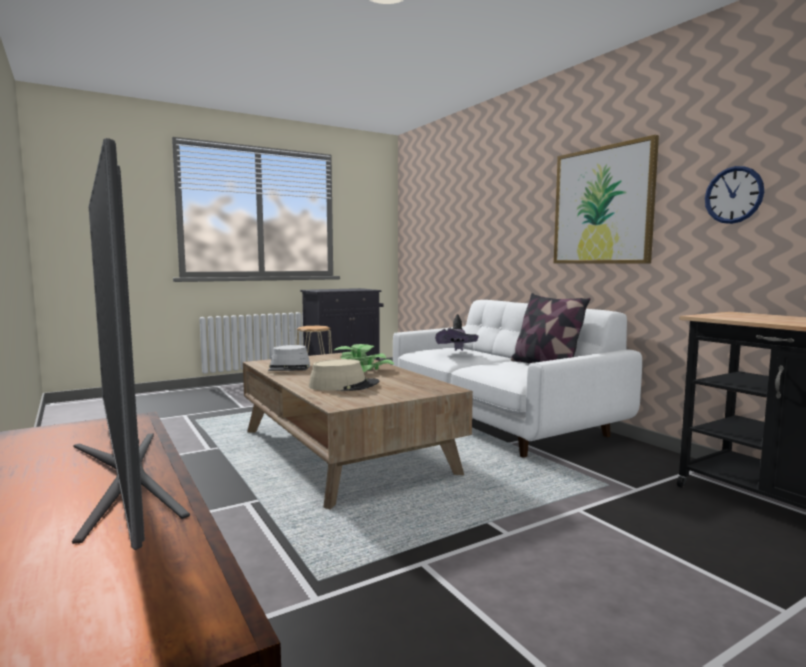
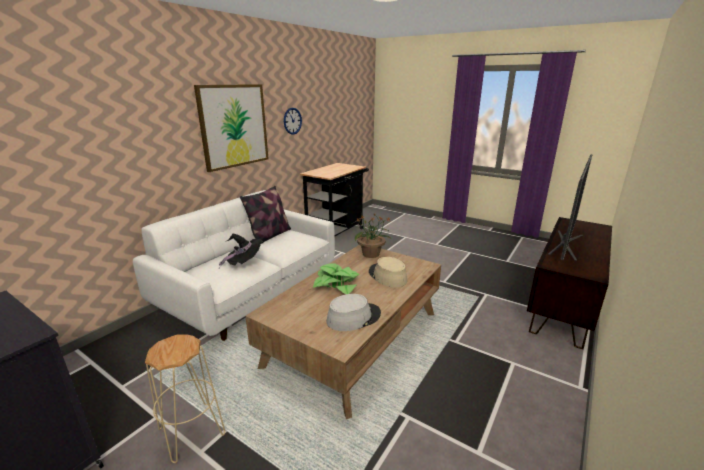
camera: 115 degrees left, 15 degrees up
none -> potted plant [355,213,391,258]

